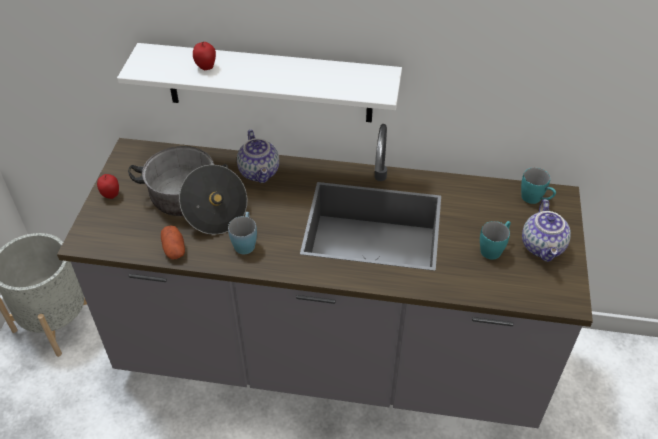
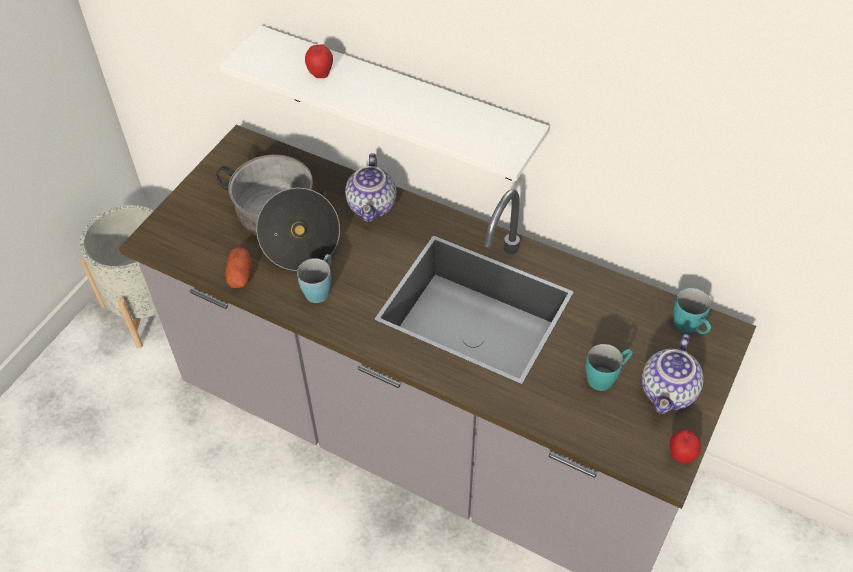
camera: 20 degrees right, 5 degrees up
apple [97,174,119,199] -> apple moved to [670,430,701,463]

